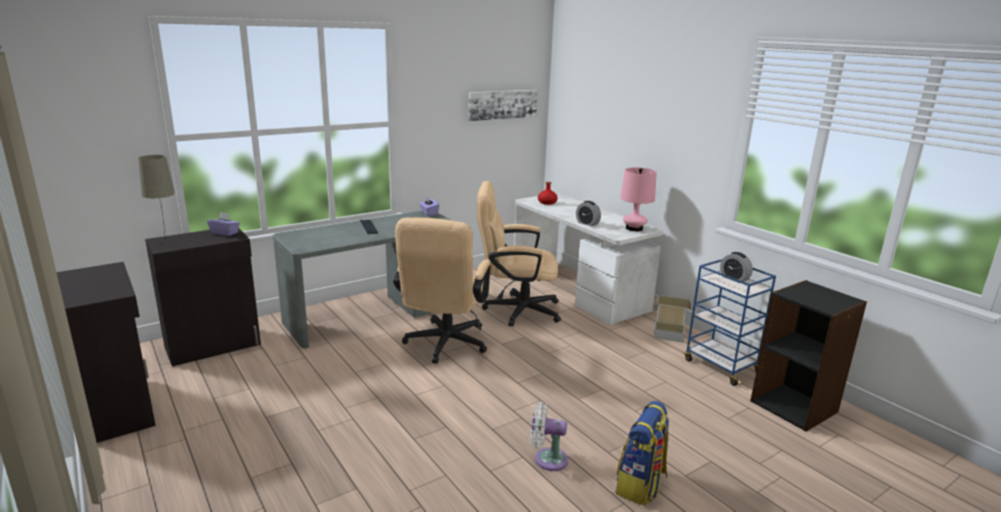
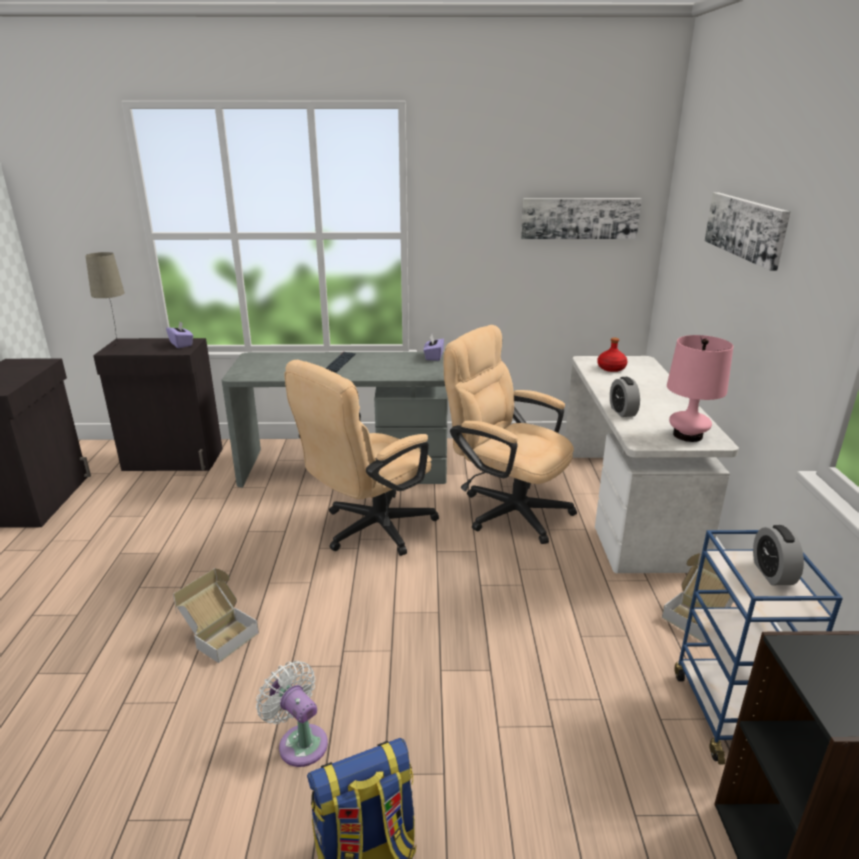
camera: 35 degrees right, 5 degrees up
none -> cardboard box [173,568,259,663]
none -> picture [705,193,790,271]

